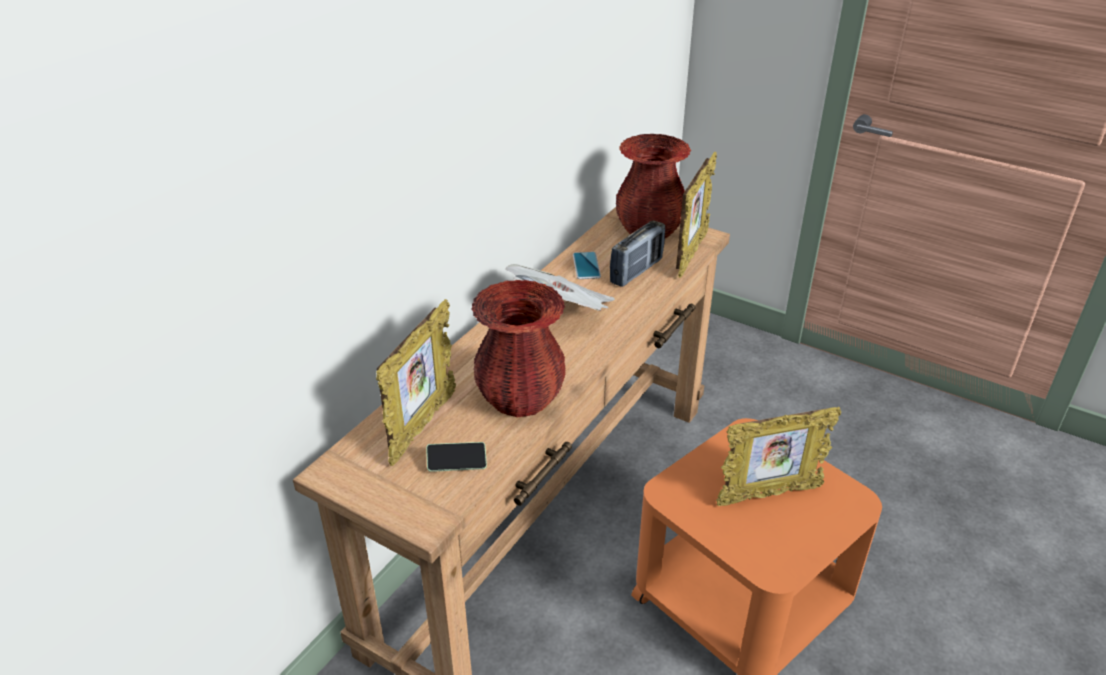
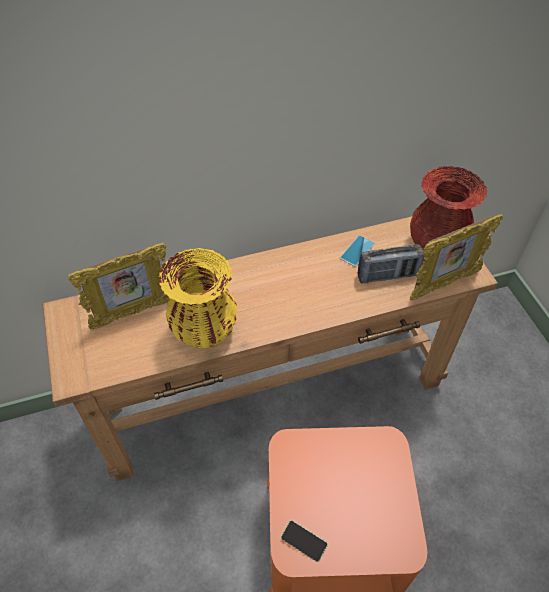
camera: 40 degrees right, 15 degrees up
phone [426,442,487,472] -> phone moved to [281,520,328,562]
red vase [471,280,566,417] -> yellow vase [159,248,237,348]
newspaper [505,264,615,311] -> none
picture frame [716,407,841,506] -> none

